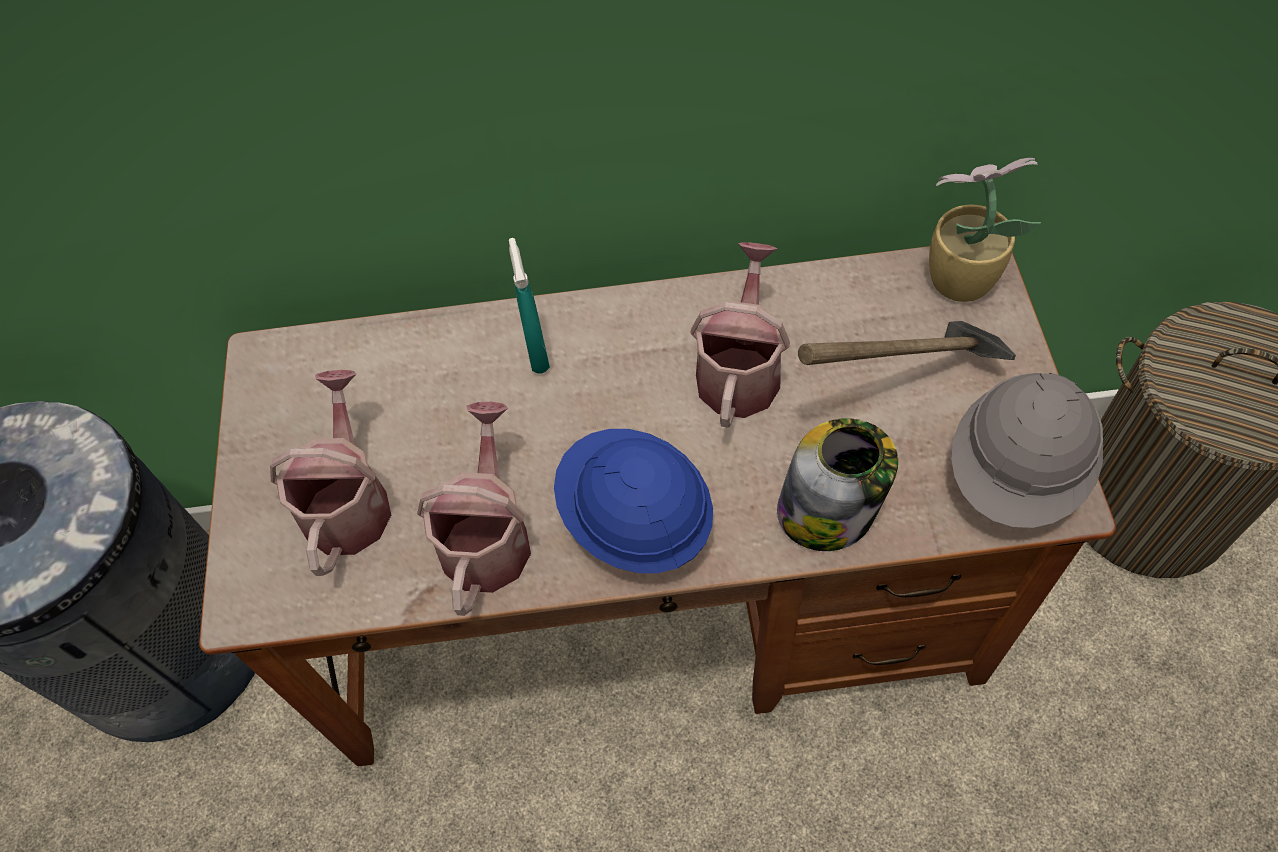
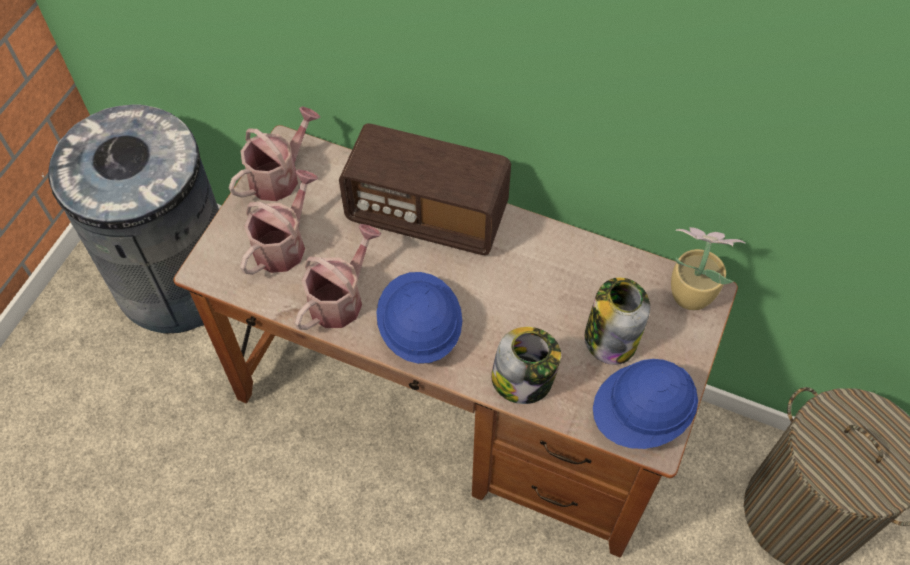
camera: 25 degrees right, 0 degrees up
turquoise spray bottle [509,238,550,374] -> radio [339,124,511,255]
watering can [690,242,790,428] -> watering can moved to [229,107,320,201]
hammer [798,321,1016,365] -> jar [585,278,650,365]
grey hard hat [951,373,1103,528] -> blue hard hat [593,359,698,449]

